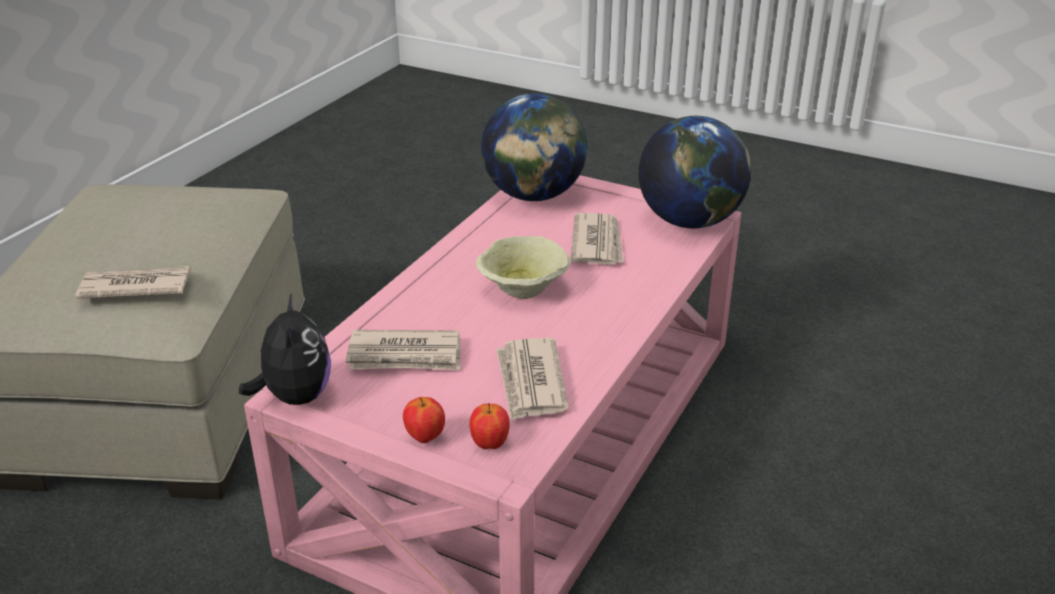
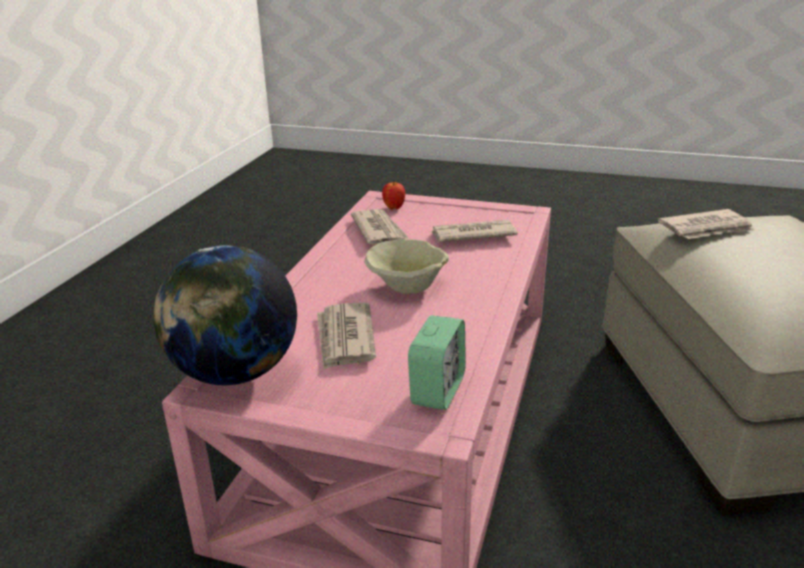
camera: 170 degrees right, 5 degrees down
plush toy [239,293,331,405] -> none
apple [403,397,445,443] -> none
globe [481,93,587,201] -> alarm clock [408,315,466,410]

